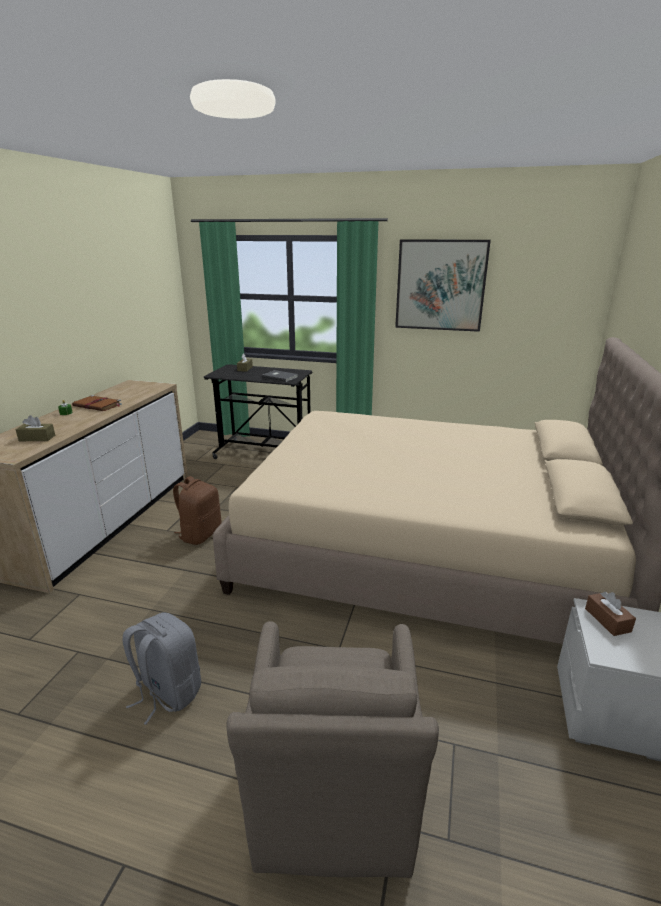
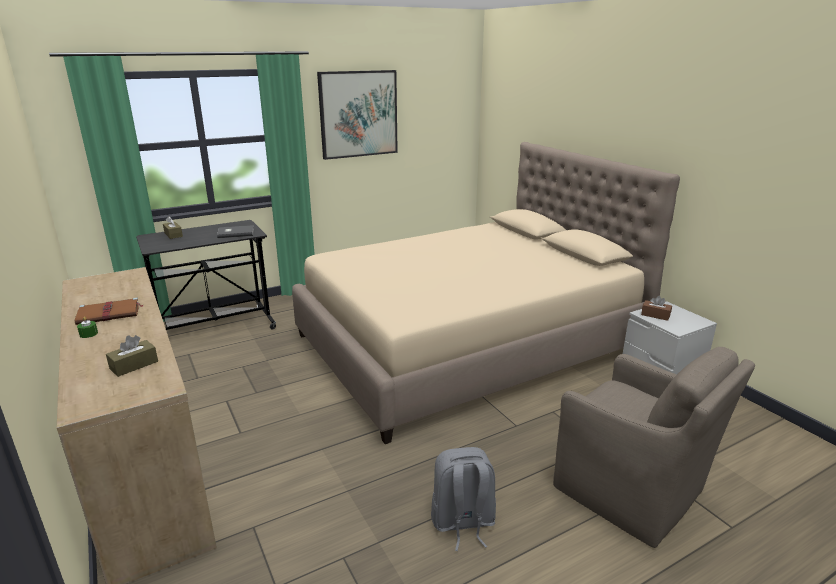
camera: 45 degrees left, 0 degrees up
brown backpack [173,476,221,545] -> none

